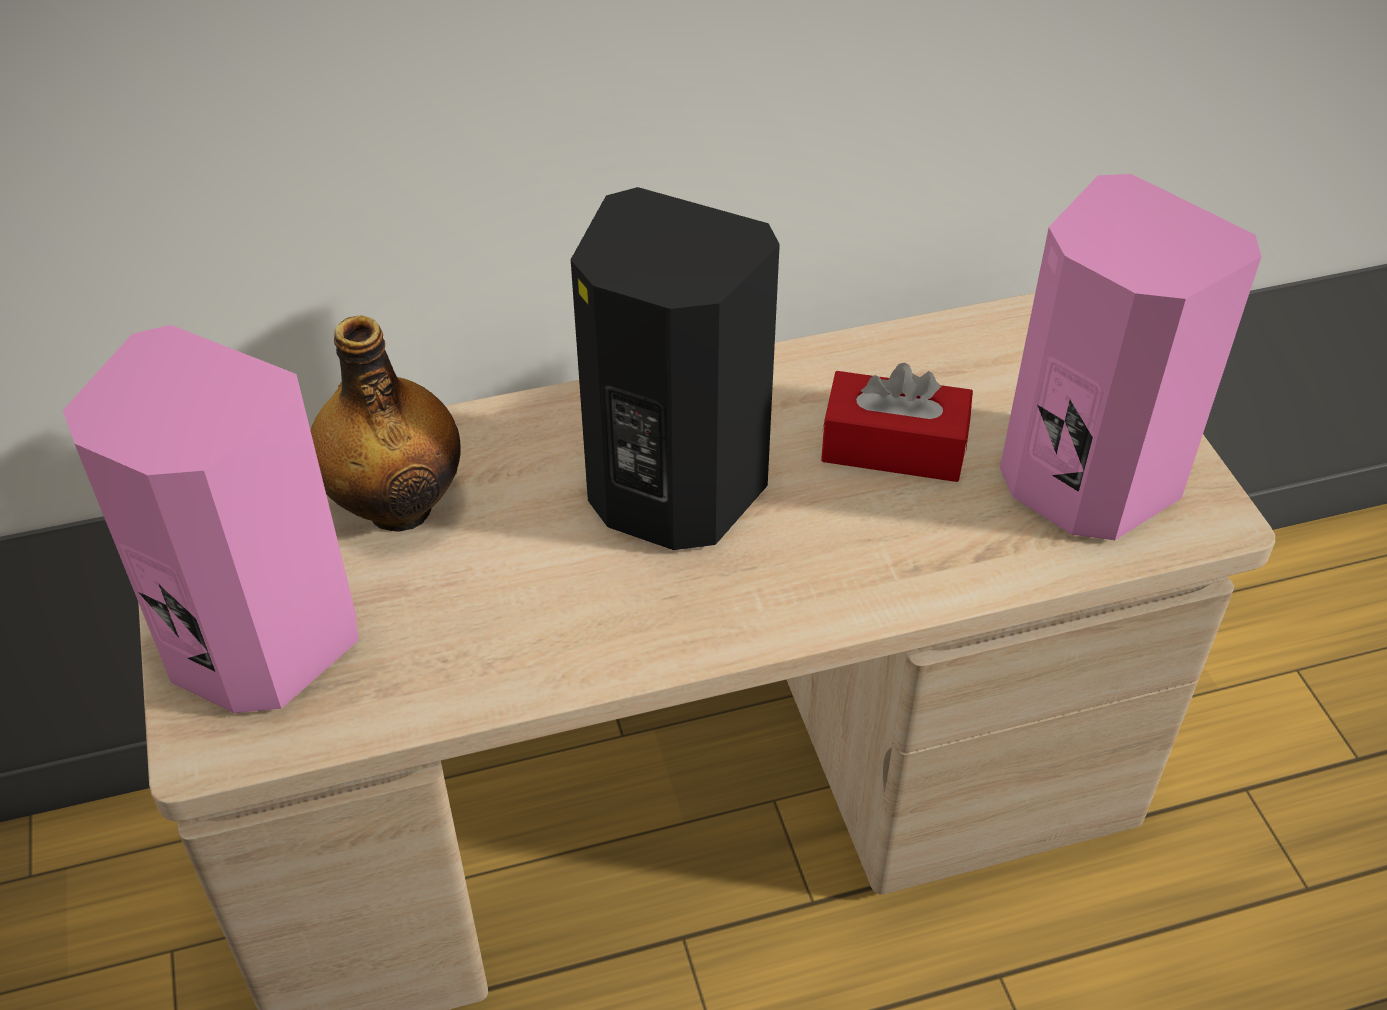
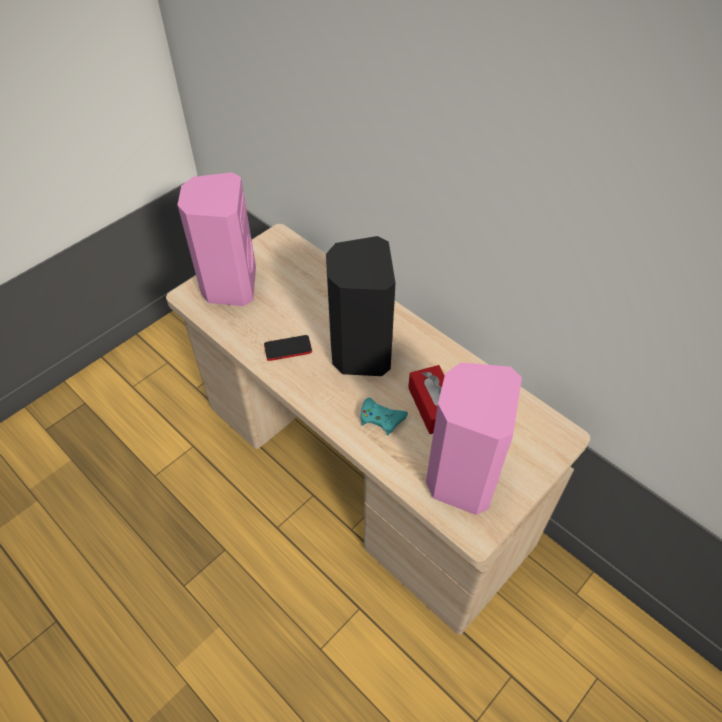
camera: 60 degrees right, 5 degrees up
bottle [311,315,461,532] -> none
none -> phone [264,335,312,361]
none -> turquoise game controller [360,398,408,435]

